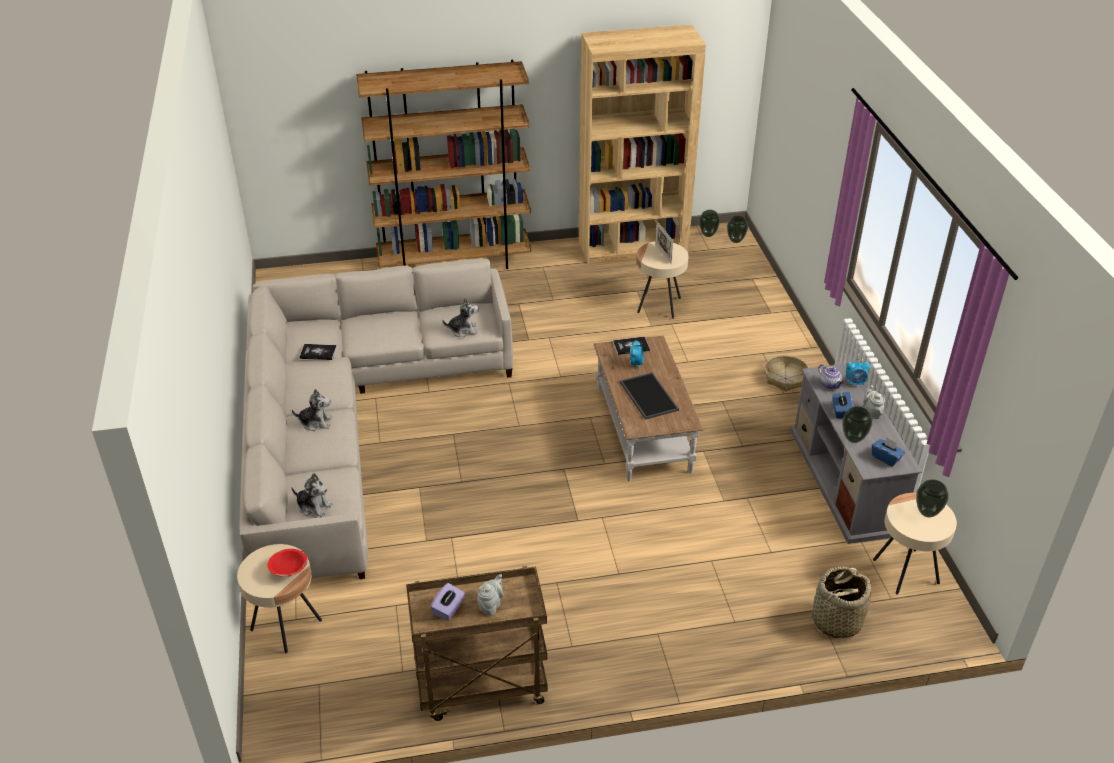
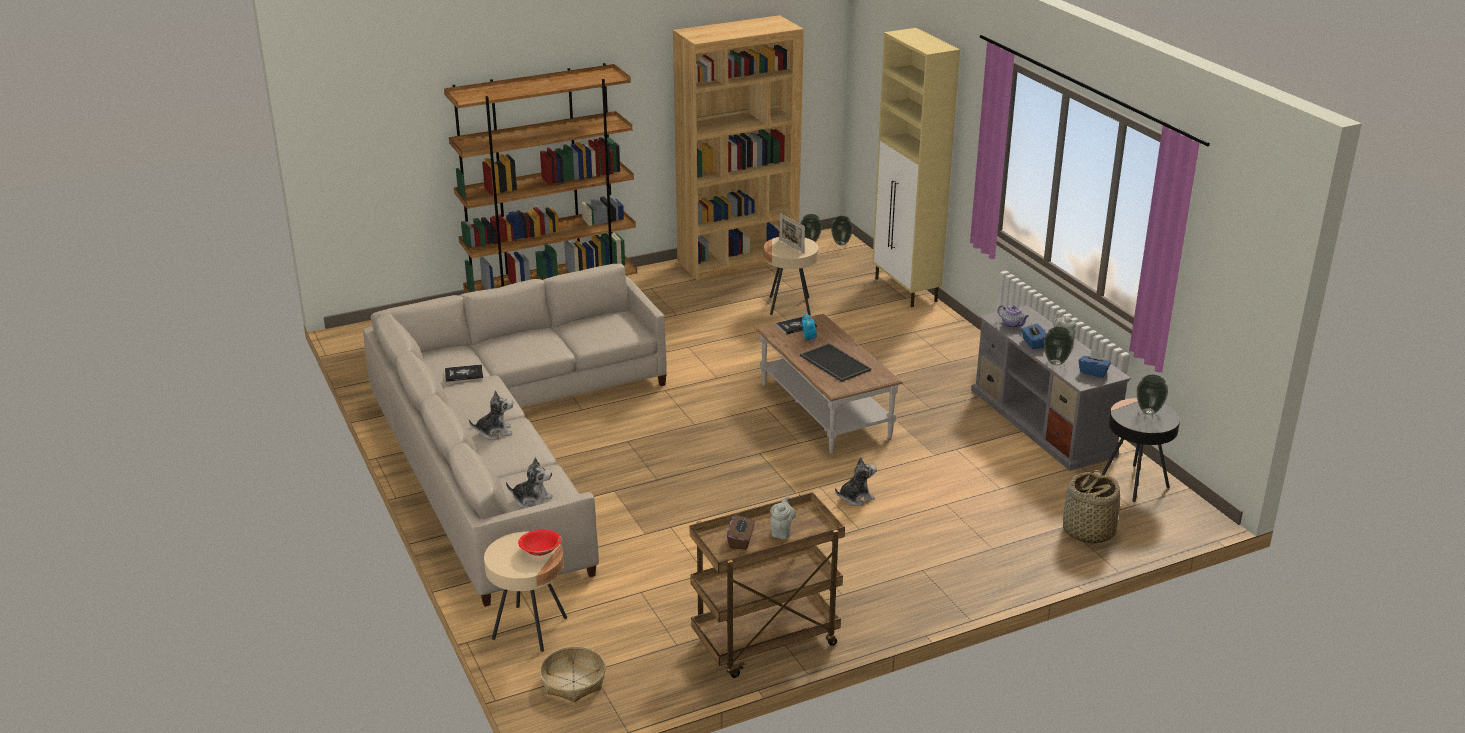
camera: 15 degrees left, 10 degrees down
purple tissue box [430,583,465,621] -> brown tissue box [727,515,755,550]
plush toy [442,298,479,337] -> plush toy moved to [835,457,877,506]
basket [764,355,809,391] -> basket moved to [540,646,606,702]
alarm clock [846,359,870,385] -> none
beige side table [873,493,957,594] -> black side table [1102,398,1180,502]
none -> beige cabinet [872,28,960,307]

